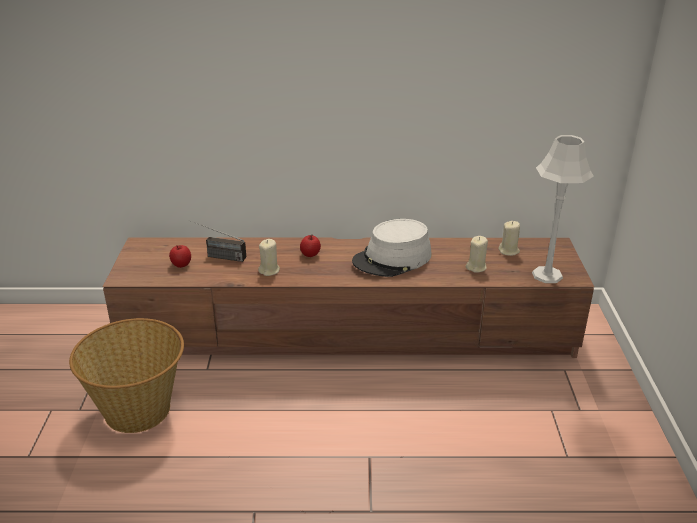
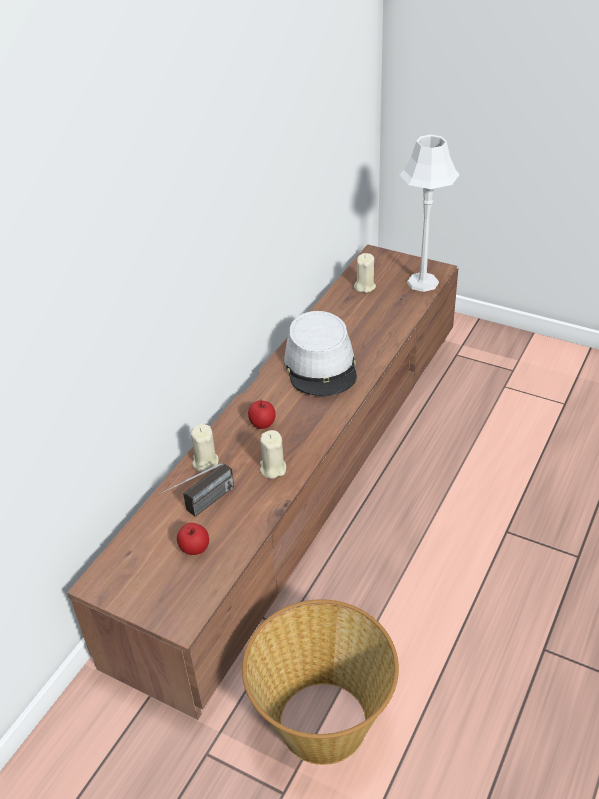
camera: 60 degrees left, 10 degrees up
beige candle [466,236,488,273] -> beige candle moved to [191,424,219,472]

